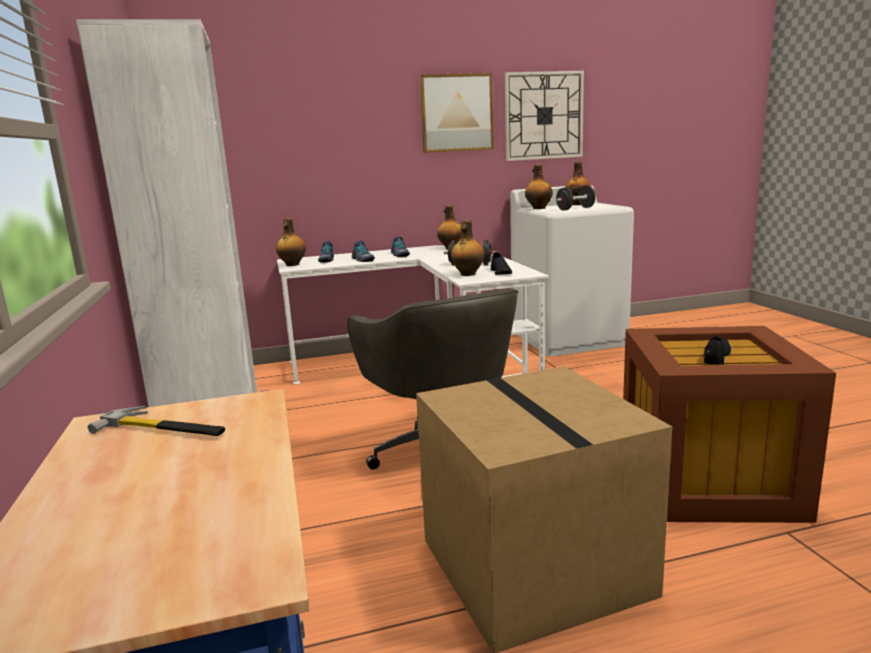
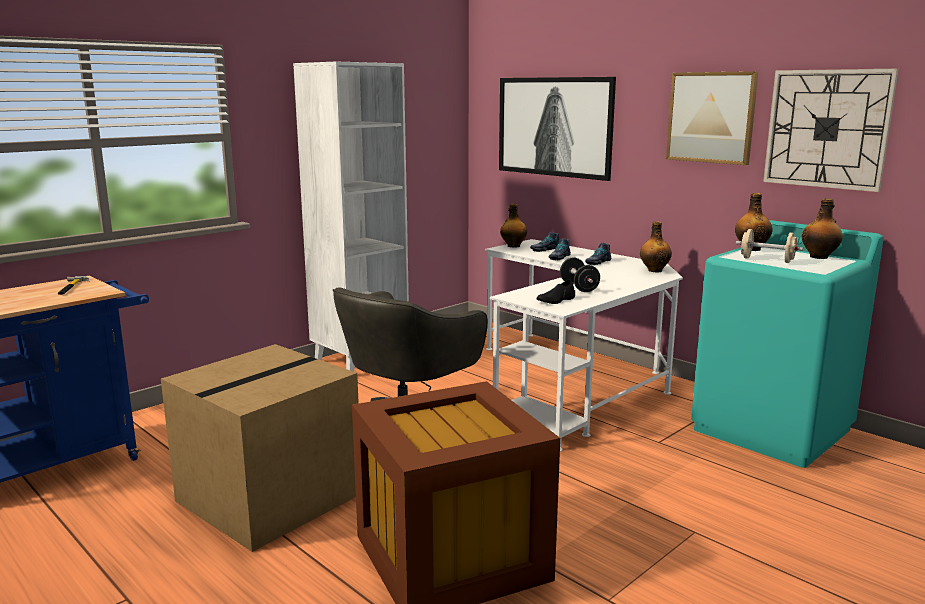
camera: 60 degrees right, 0 degrees up
bottle [451,220,484,276] -> none
white washing machine [510,185,634,357] -> turquoise washing machine [691,220,884,468]
black dumbbell [556,185,595,211] -> beige dumbbell [736,229,803,263]
black shoe [704,336,731,365] -> none
none -> picture [499,77,616,181]

